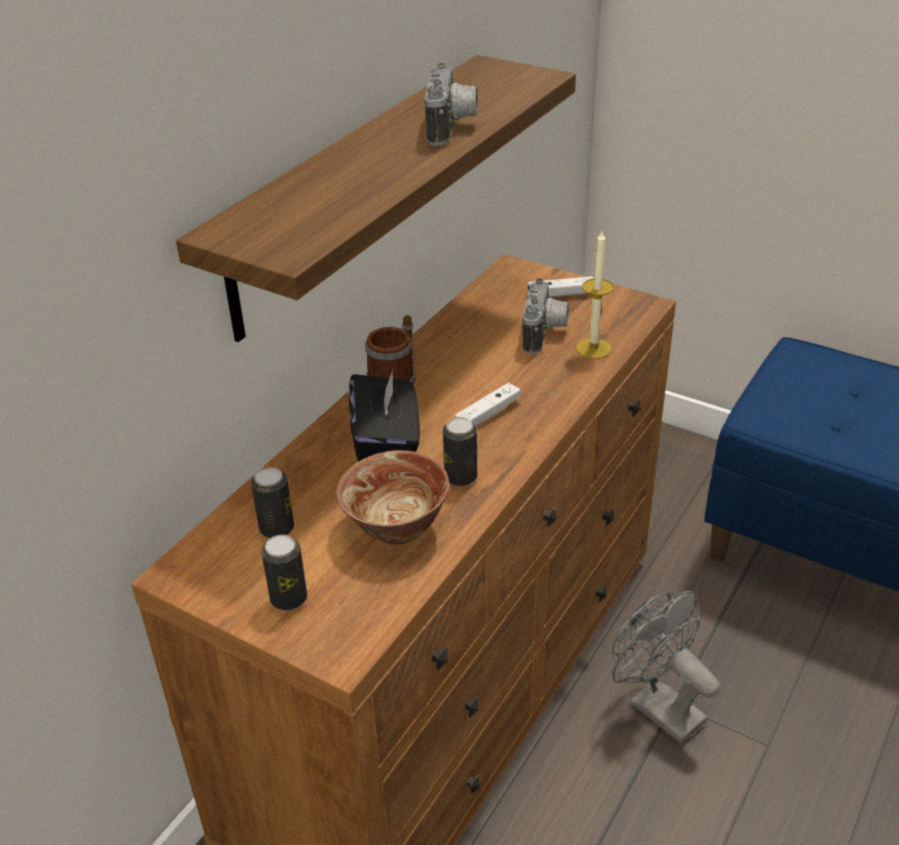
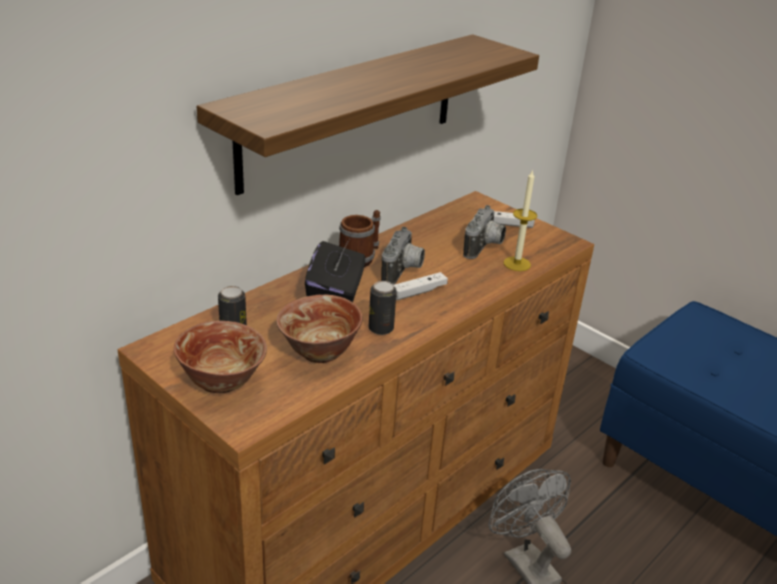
camera: 10 degrees right, 5 degrees down
can [261,535,307,610] -> bowl [174,321,267,393]
camera [424,63,478,146] -> camera moved to [381,227,425,285]

